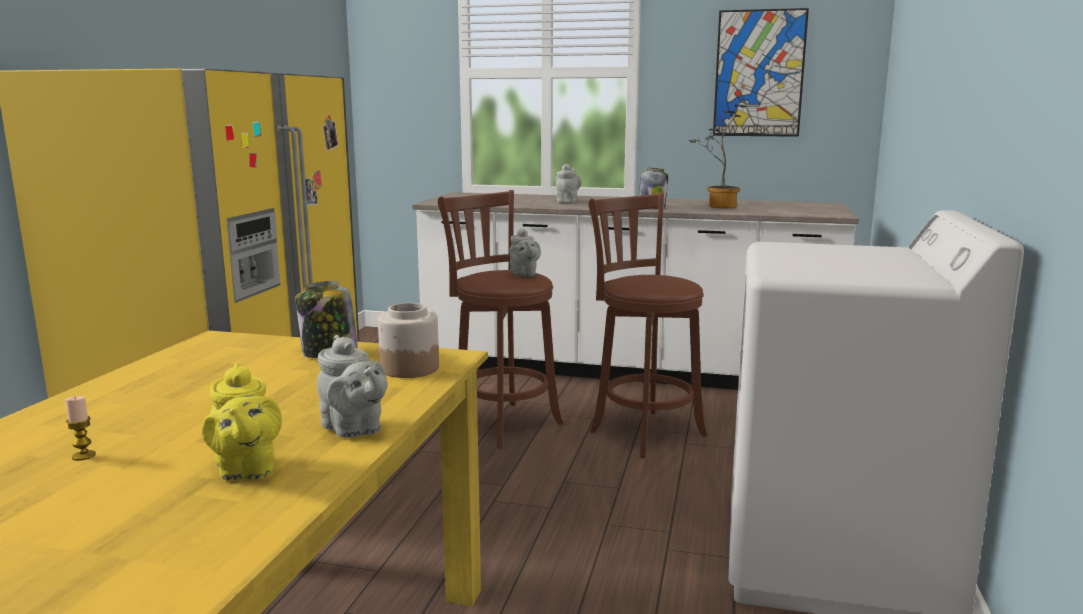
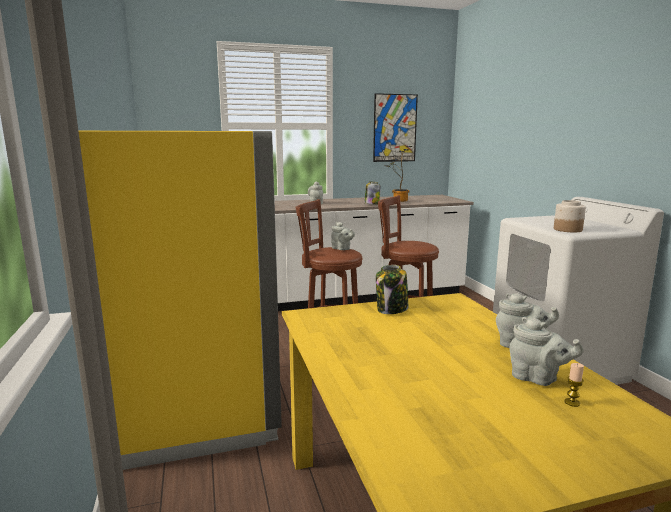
camera: 30 degrees left, 0 degrees up
candle [65,396,96,461] -> candle moved to [564,363,584,407]
yellow teapot [202,363,282,481] -> grey teapot [509,317,584,386]
jar [378,303,439,378] -> jar moved to [554,200,586,232]

